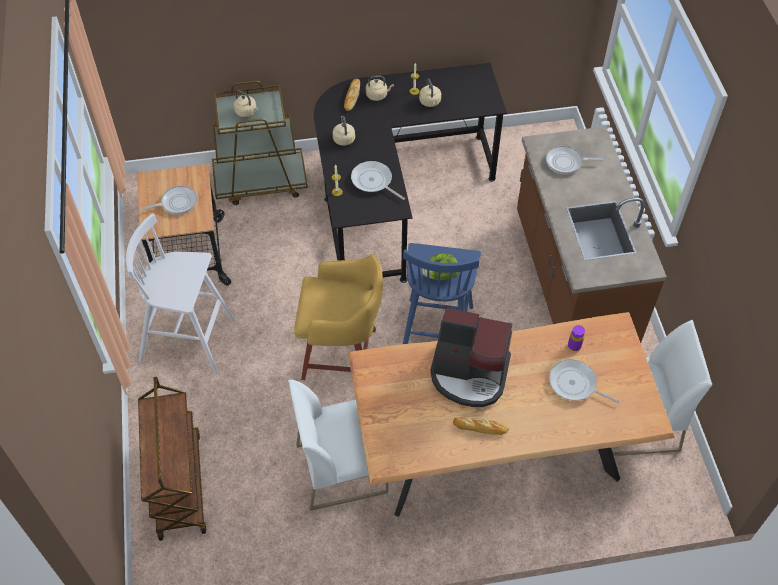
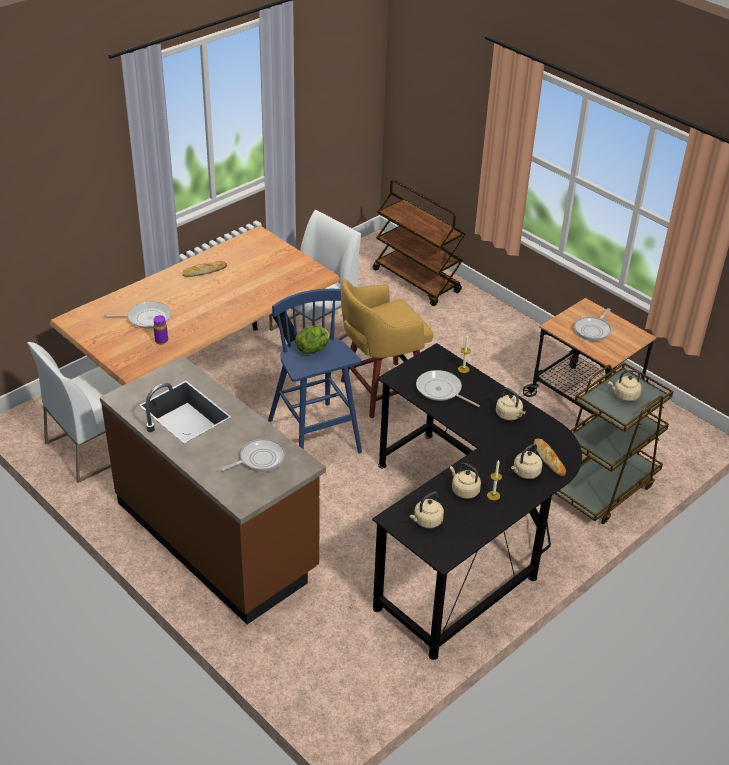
camera: 145 degrees right, 15 degrees down
white stool [126,213,235,373] -> none
frying pan [351,161,405,200] -> frying pan turned 150 degrees counterclockwise [416,370,480,407]
coffee machine [431,308,512,407] -> none
none -> beige kettle [410,491,444,528]

